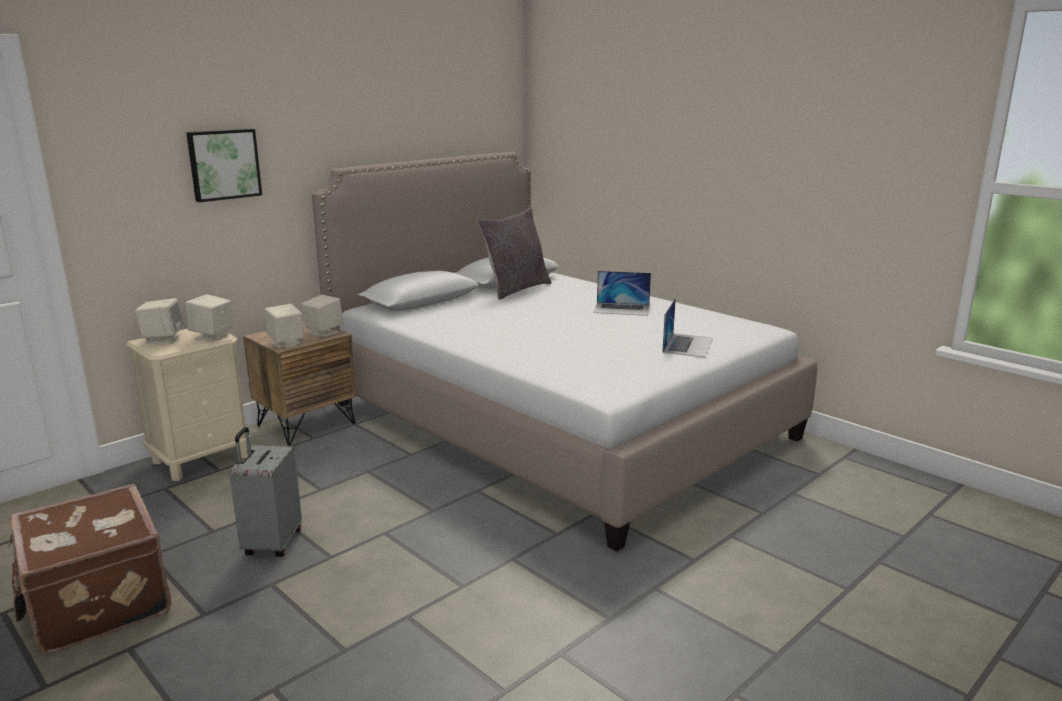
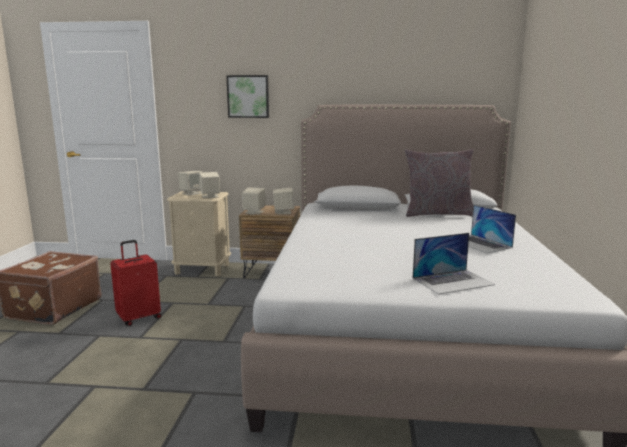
camera: 50 degrees right, 5 degrees down
grey suitcase [229,427,302,557] -> red suitcase [110,240,161,326]

